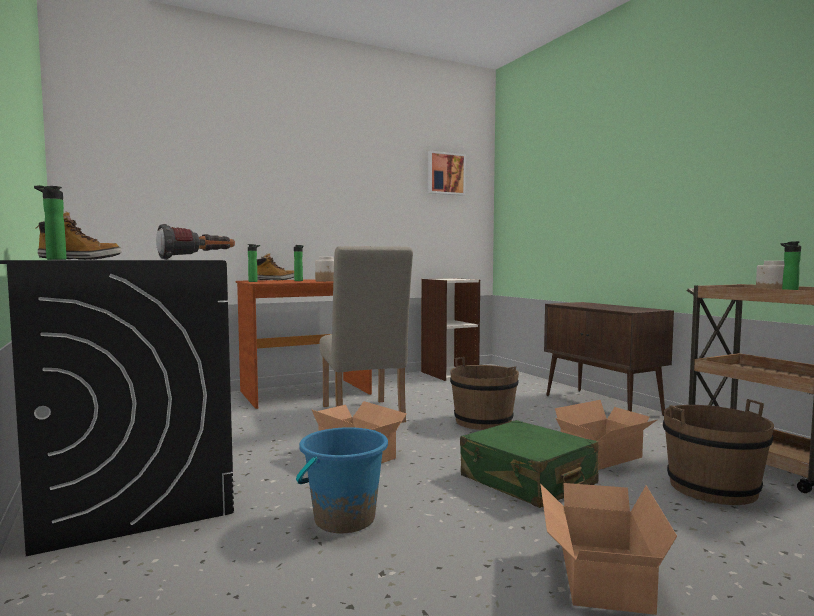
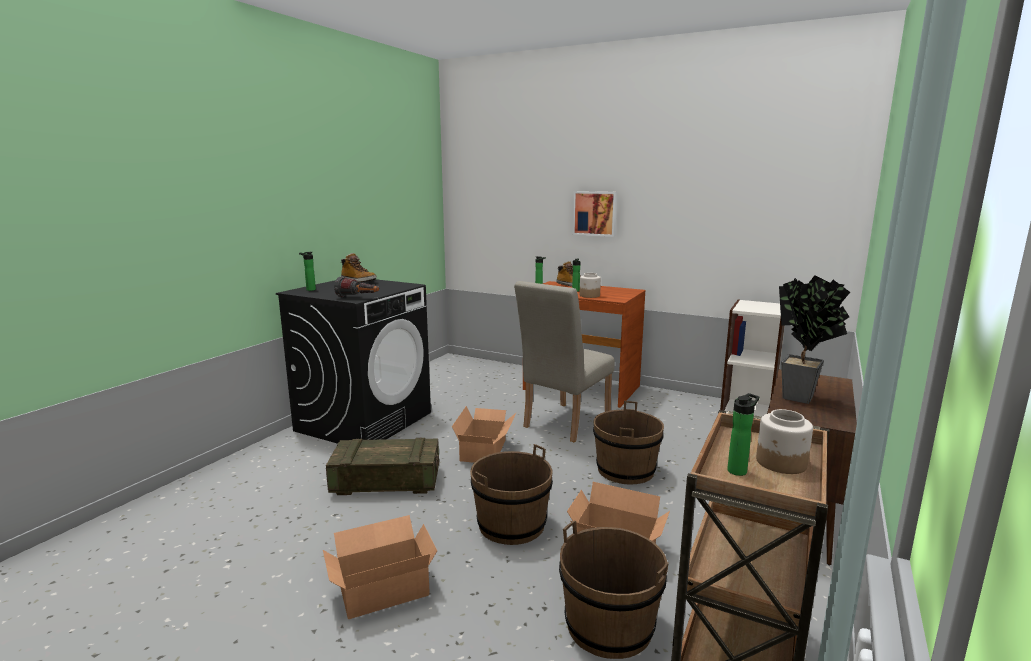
camera: 55 degrees right, 10 degrees up
blue bucket [296,427,388,533] -> crate [326,438,439,495]
picture [428,151,466,196] -> picture moved to [573,191,617,237]
green suitcase [460,420,599,508] -> brown bucket [470,444,553,545]
none -> potted plant [779,275,851,404]

